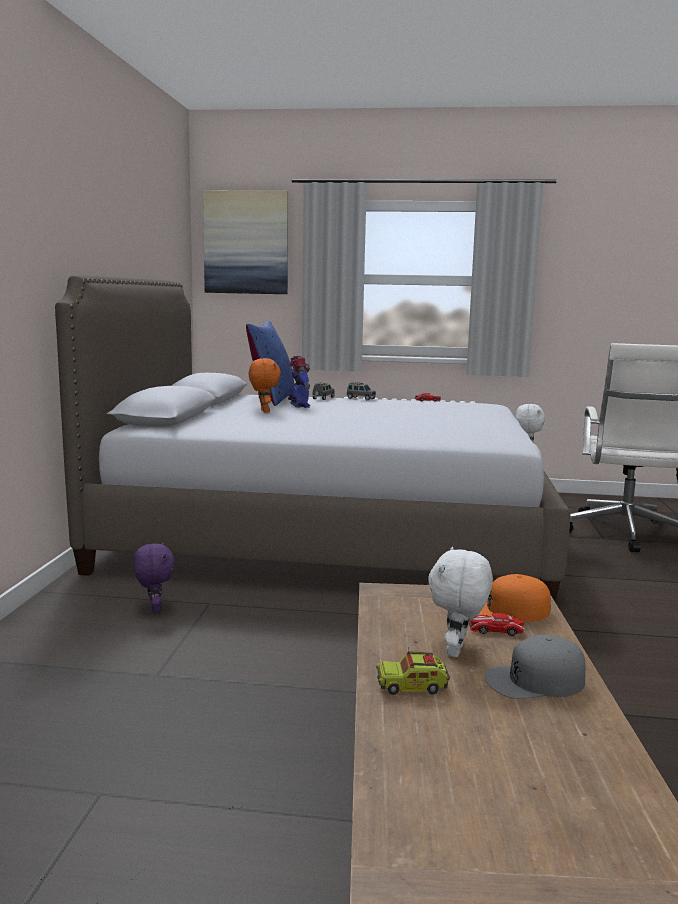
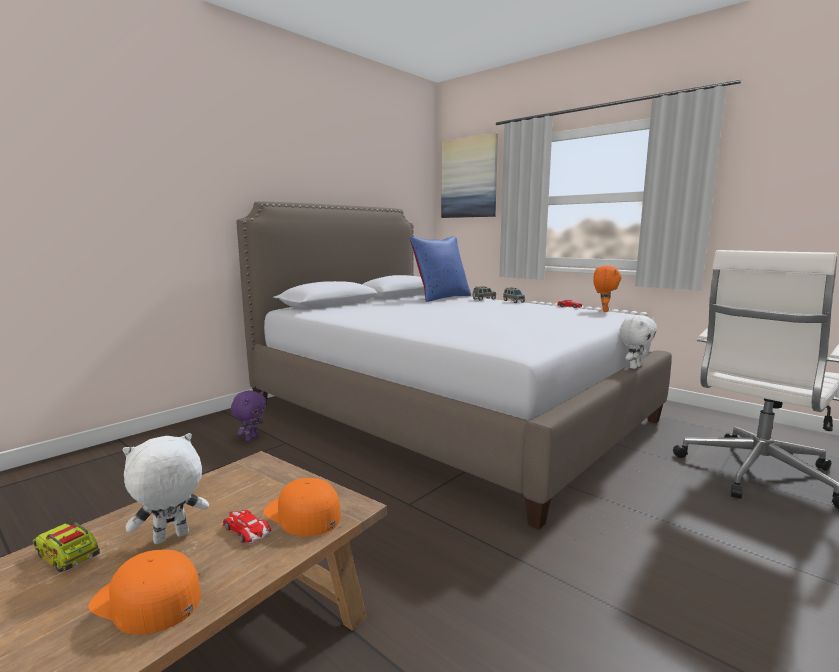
camera: 35 degrees right, 0 degrees up
orange plush toy [249,358,281,413] -> orange plush toy moved to [593,266,622,312]
toy robot [288,356,310,408] -> none
grey cap [485,635,586,699] -> orange cap [88,549,201,635]

